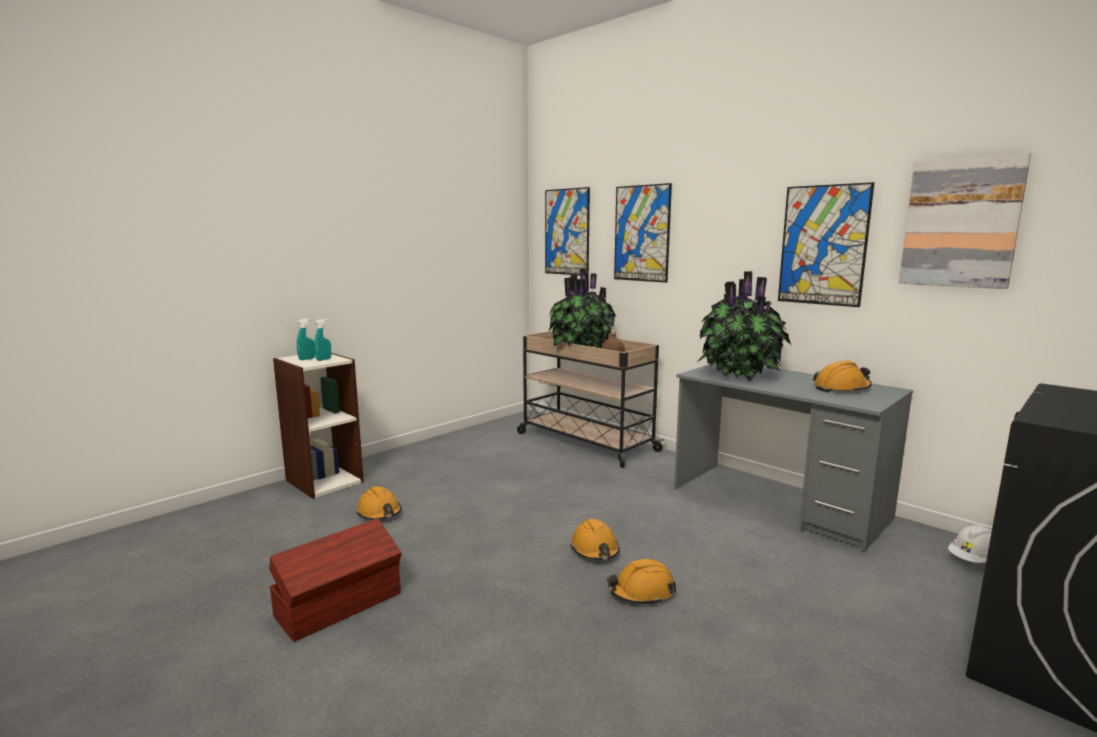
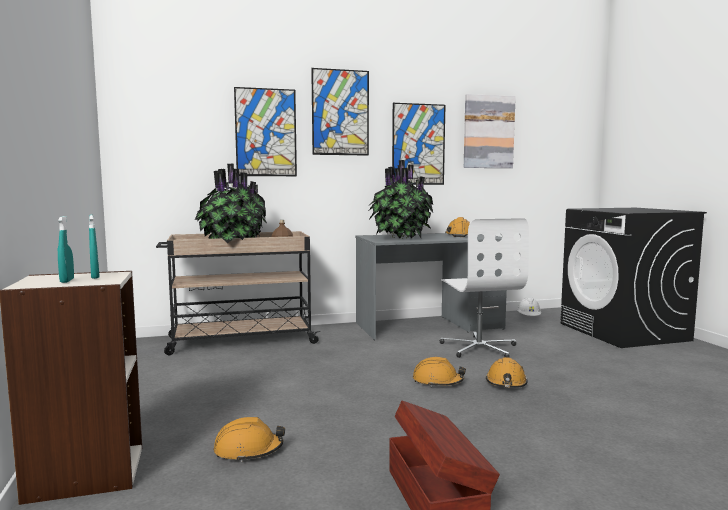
camera: 60 degrees left, 5 degrees down
picture [545,187,590,275] -> picture moved to [311,68,369,156]
none -> white office chair [440,218,529,358]

